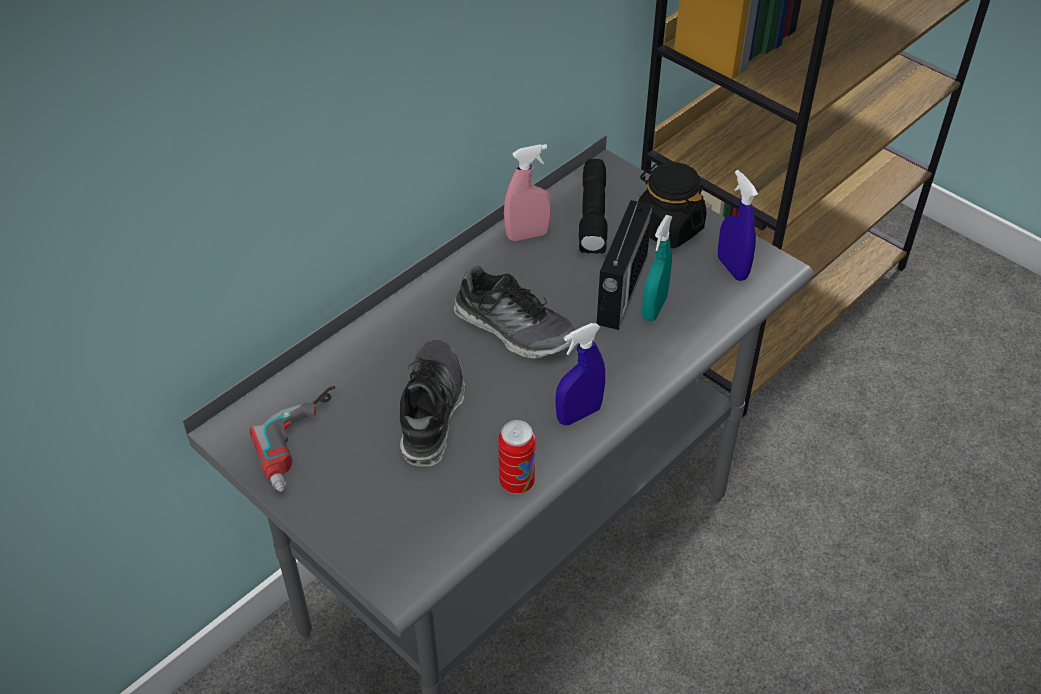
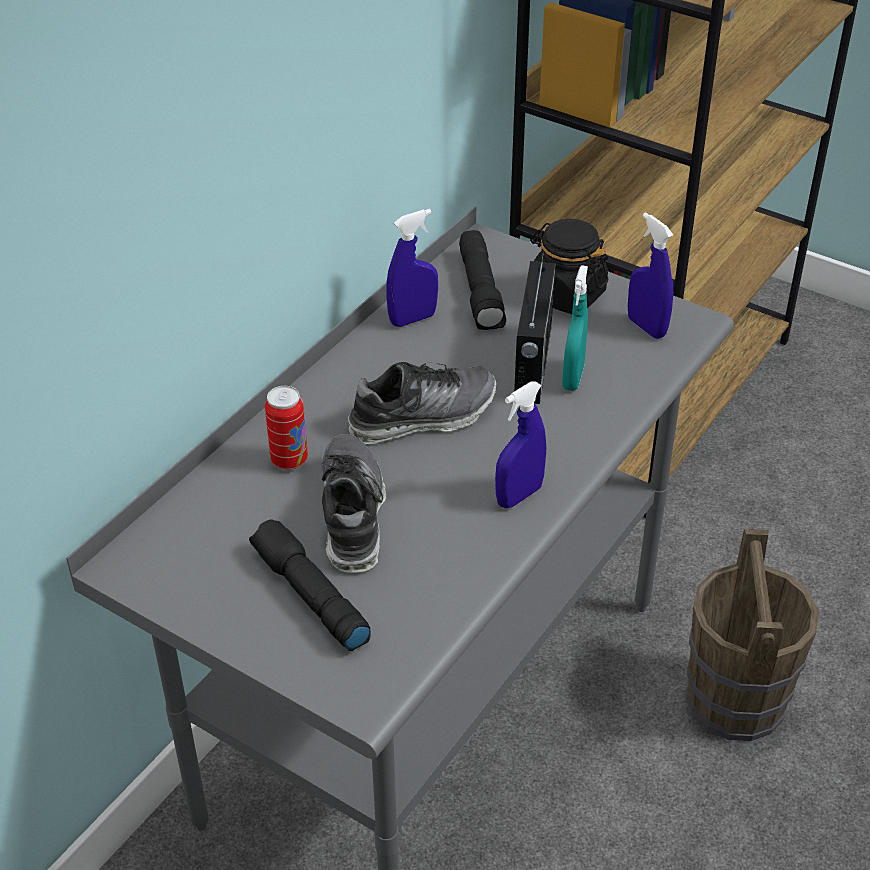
camera: 10 degrees left, 5 degrees down
power drill [250,386,336,492] -> none
shoe [454,266,574,358] -> shoe turned 45 degrees counterclockwise [348,362,496,444]
can [498,420,535,494] -> can moved to [265,386,308,470]
pink spray bottle [504,144,552,241] -> blue spray bottle [386,209,438,327]
none -> black flashlight [249,519,371,651]
none -> brown bucket [686,529,819,741]

